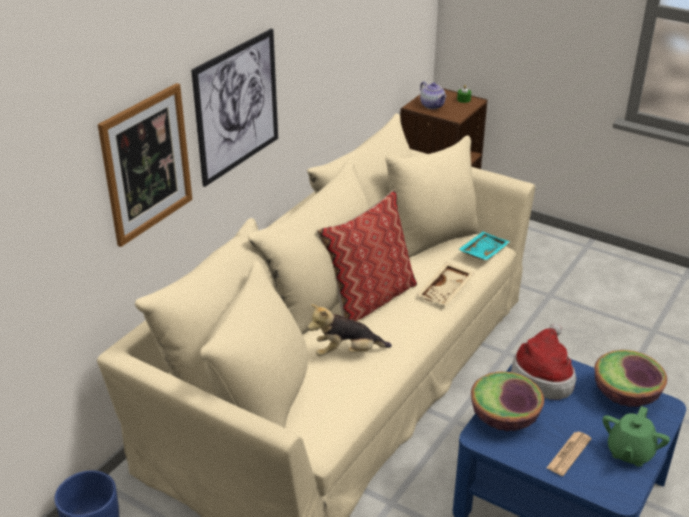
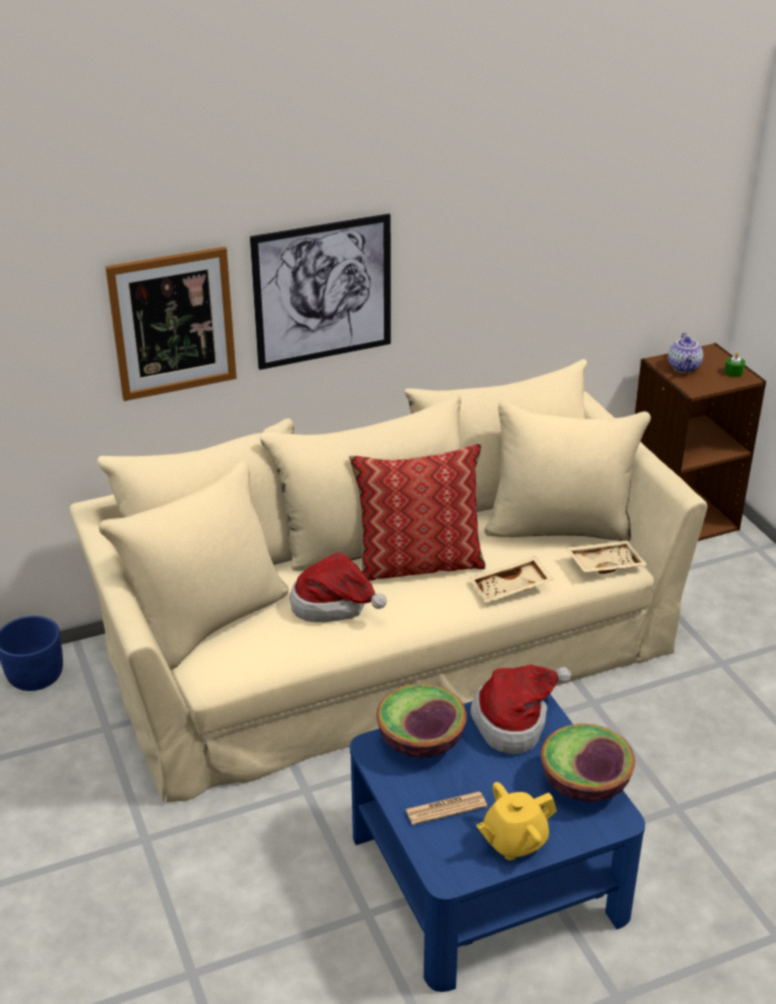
camera: 35 degrees right, 0 degrees up
plush toy [307,304,392,356] -> hat [290,552,387,622]
turquoise tray [458,231,510,260] -> beige tray [566,540,647,574]
green teapot [603,406,670,467] -> yellow teapot [476,782,557,860]

